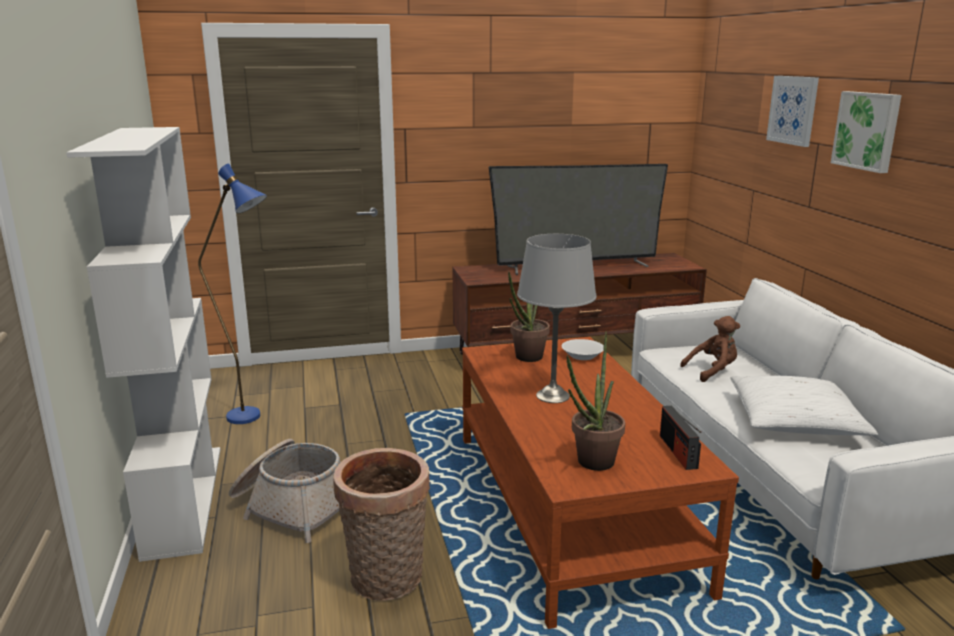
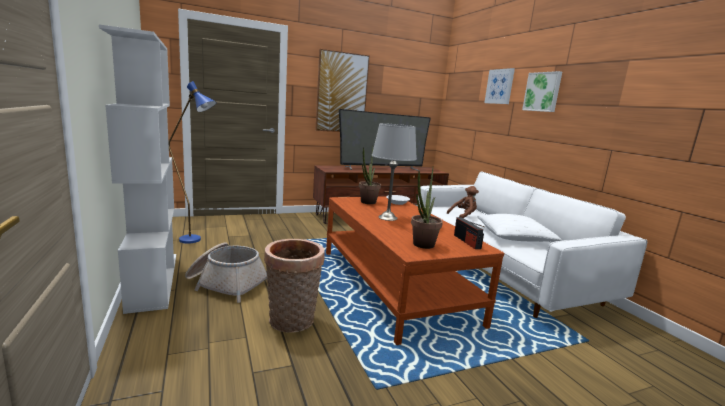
camera: 10 degrees left, 5 degrees down
none -> picture [315,49,370,132]

